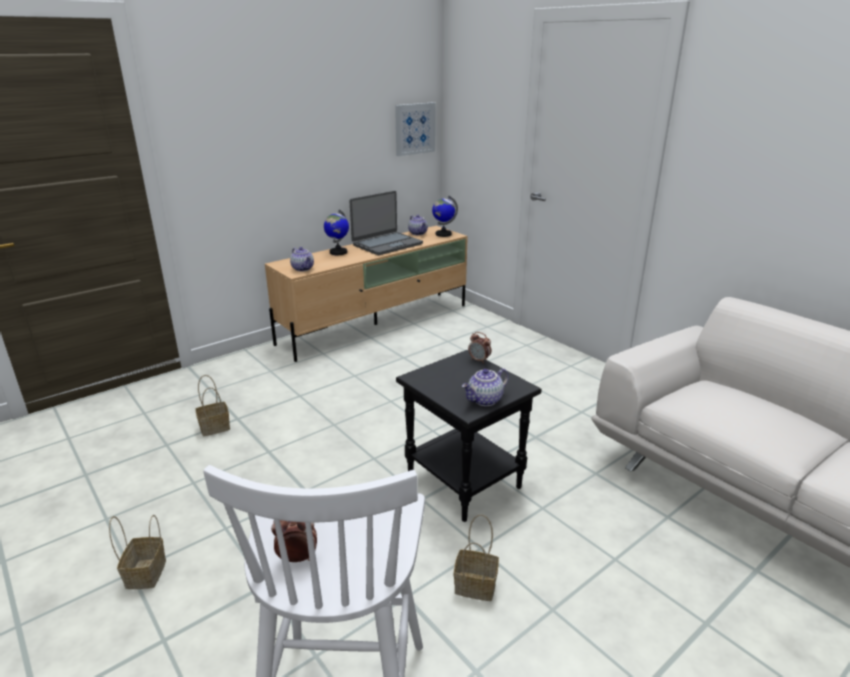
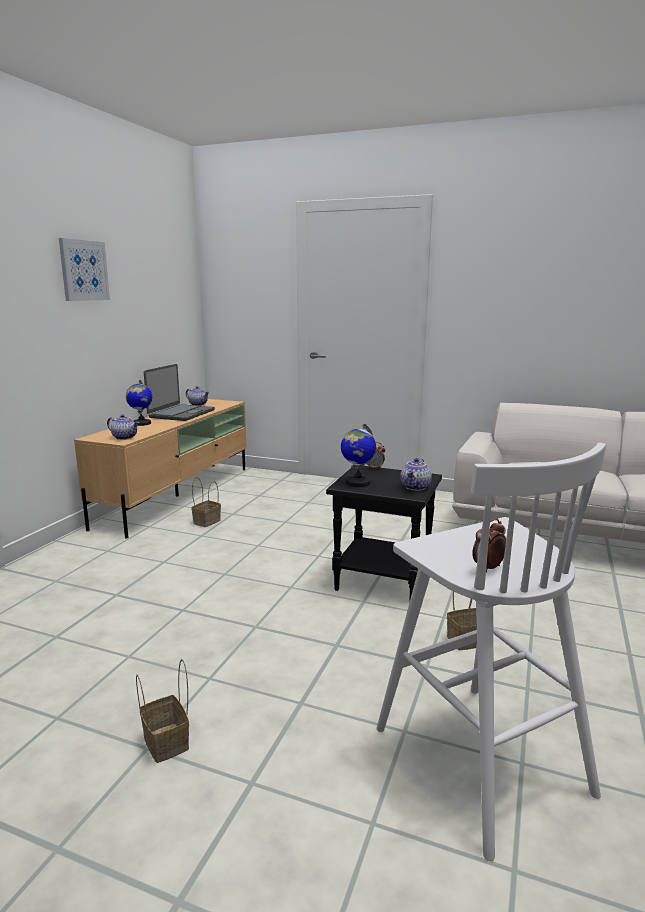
camera: 30 degrees left, 10 degrees down
basket [195,375,230,436] -> basket moved to [191,477,221,527]
picture [395,102,436,156] -> picture moved to [59,238,110,301]
globe [432,196,458,237] -> globe moved to [341,424,376,487]

